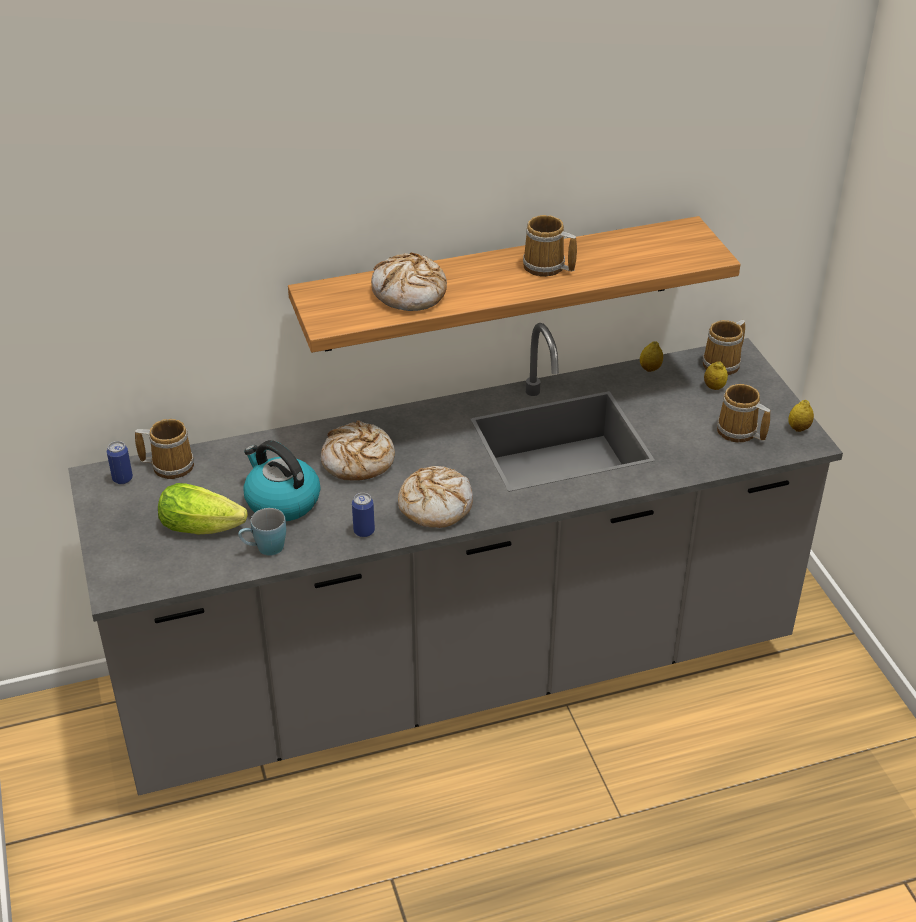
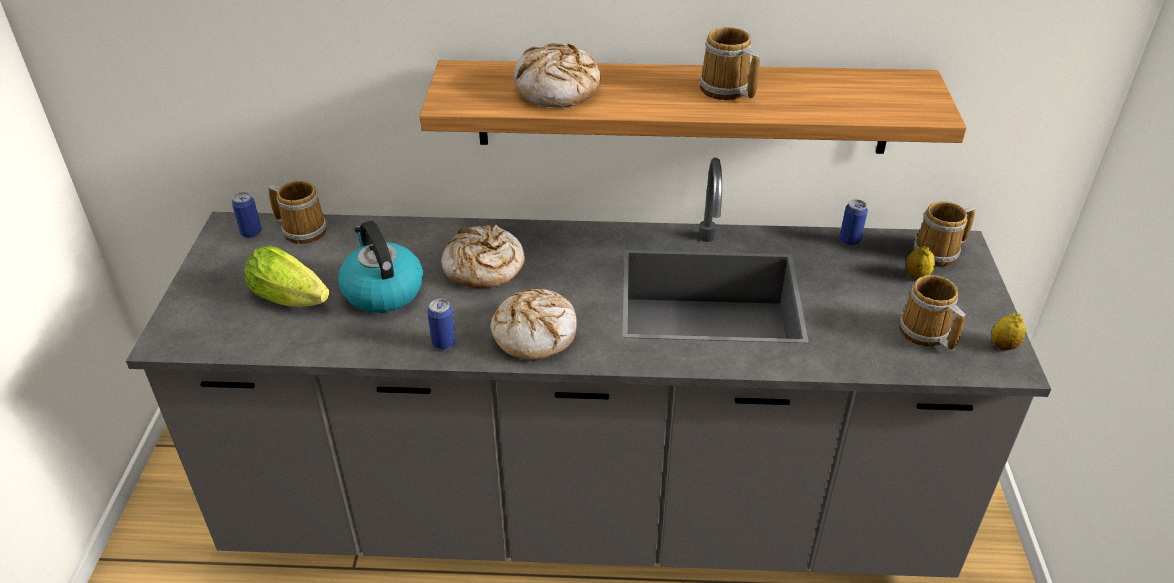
camera: 20 degrees right, 0 degrees up
blue mug [238,508,286,556] -> none
lemon [640,341,663,372] -> can [840,199,868,246]

